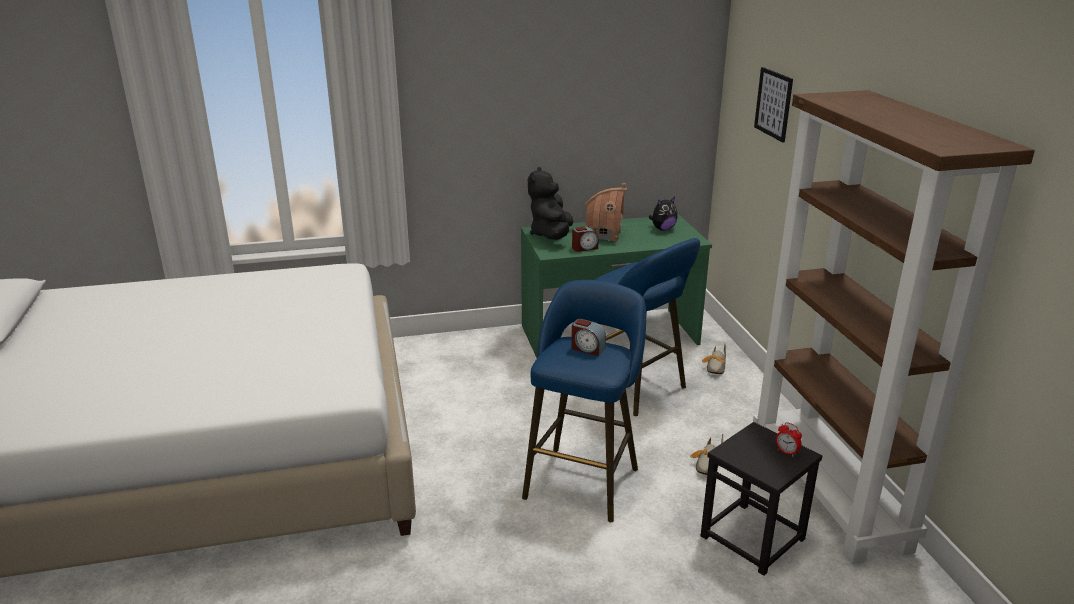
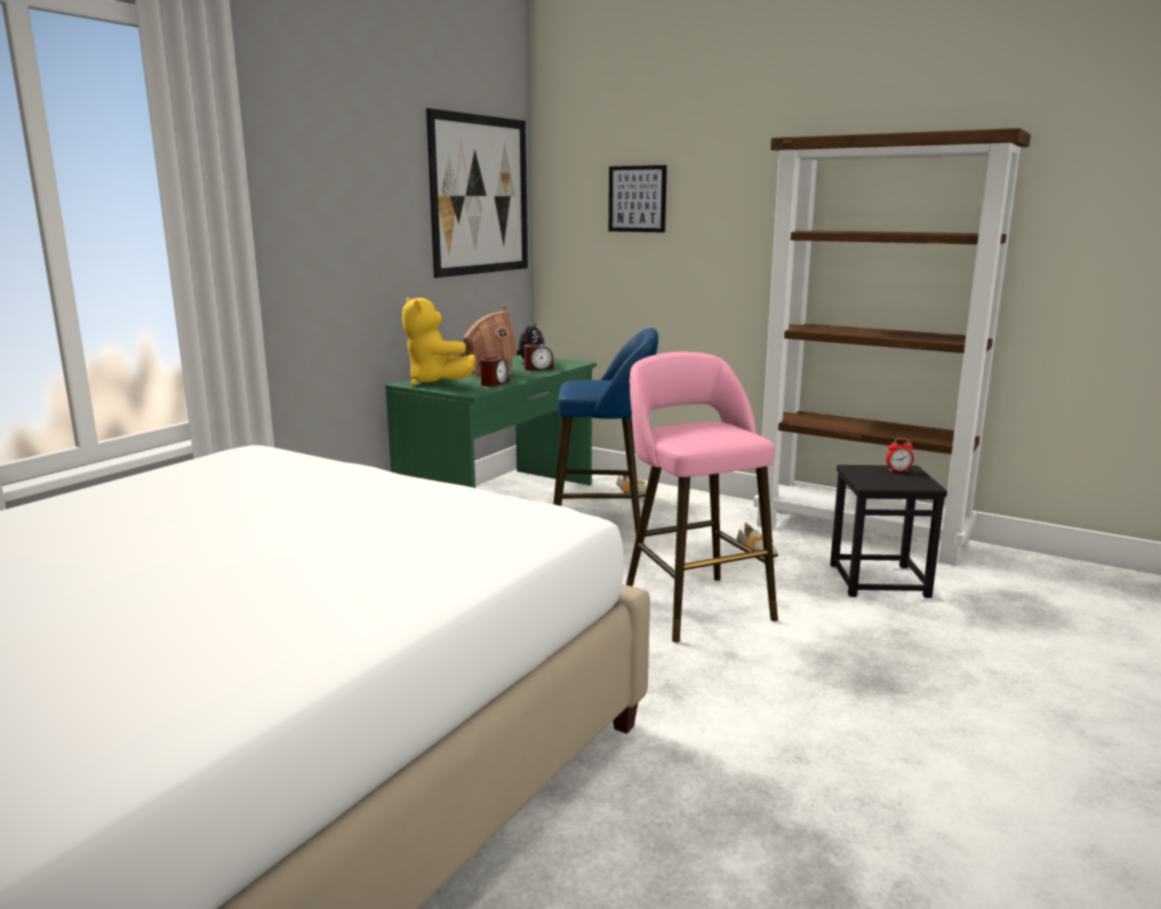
camera: 45 degrees left, 10 degrees down
blue stool [522,280,646,522] -> pink stool [626,352,778,642]
black plush toy [528,167,573,240] -> yellow plush toy [402,297,476,387]
alarm clock [571,319,606,356] -> alarm clock moved to [524,343,554,371]
none -> picture [426,108,528,278]

